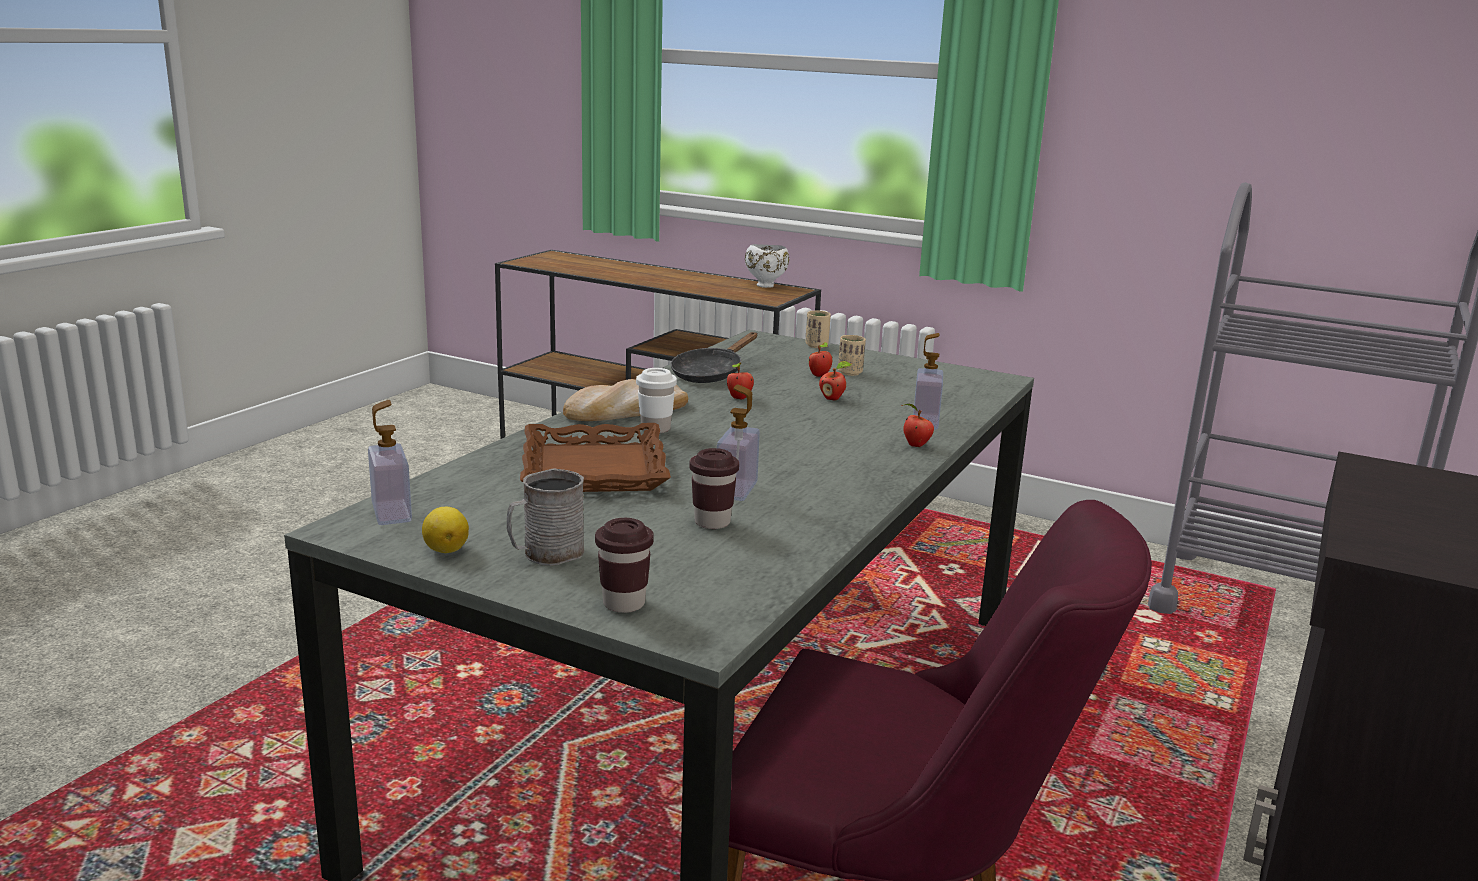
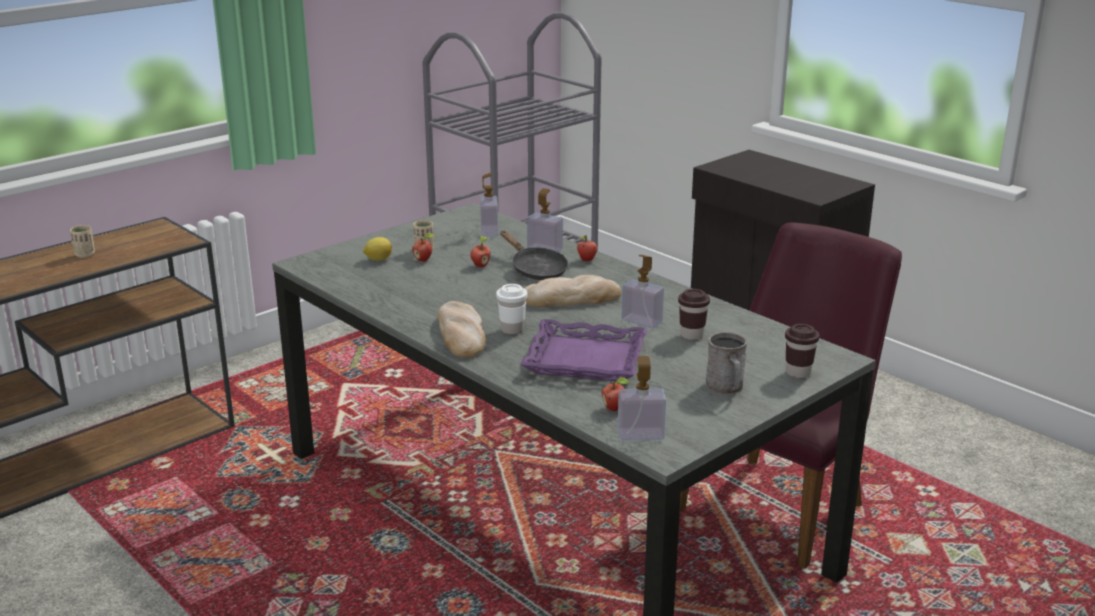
camera: 70 degrees left, 5 degrees up
lemon [422,507,469,553] -> lemon moved to [363,237,392,261]
brown tray [520,423,671,492] -> purple tray [520,319,647,381]
black frying pan [671,332,757,383] -> black frying pan moved to [500,231,568,280]
apple [727,363,754,400] -> apple moved to [602,377,629,411]
white bowl [745,244,789,288] -> none
beige cup [806,310,831,348] -> beige cup moved to [70,225,95,258]
none -> soap dispenser [480,173,498,237]
none -> bread [525,275,621,307]

